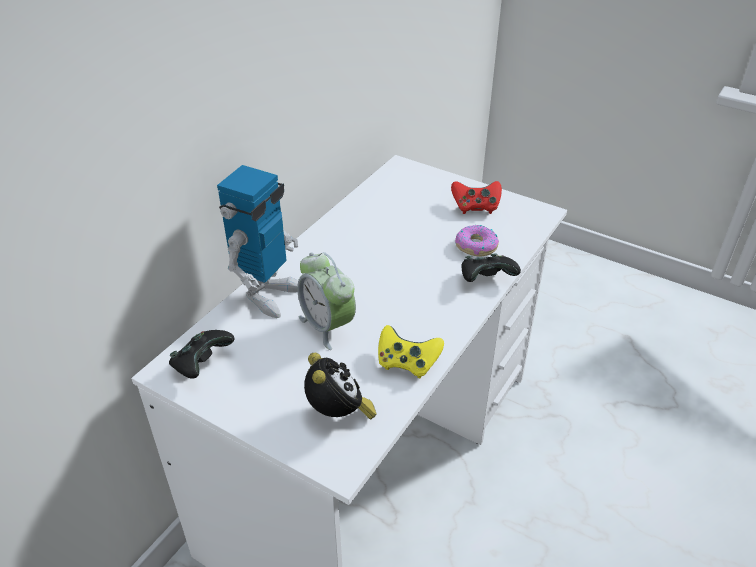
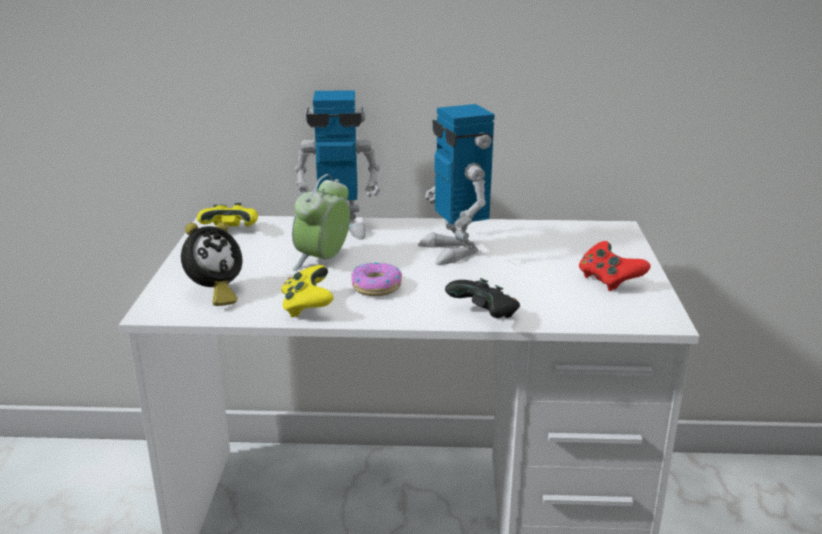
camera: 60 degrees right, 15 degrees down
black game controller [169,330,235,379] -> yellow game controller [197,203,258,227]
donut [455,225,499,257] -> donut moved to [351,262,402,296]
none -> toy robot [418,104,495,265]

